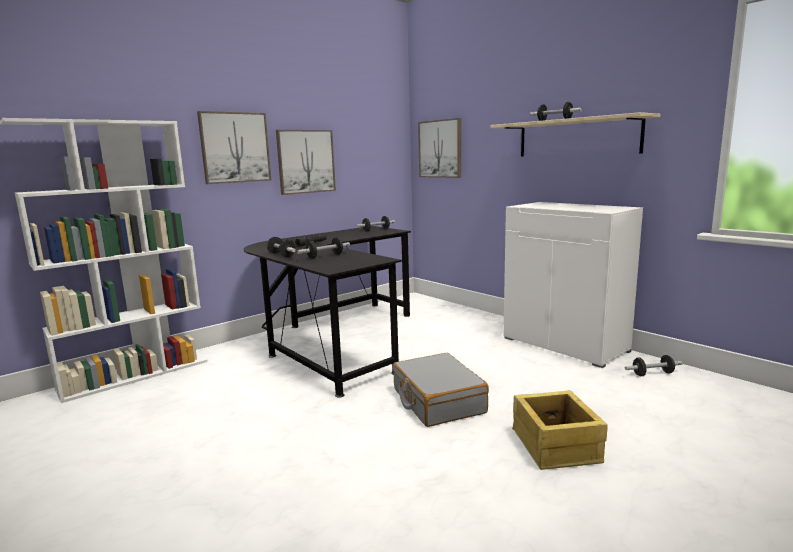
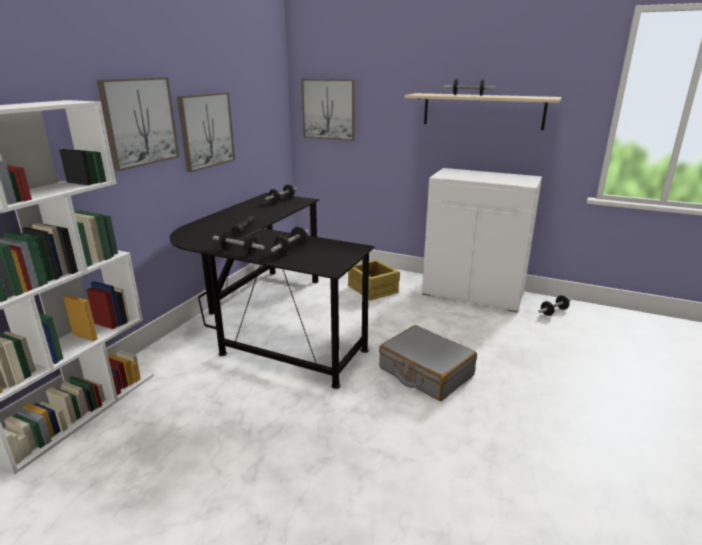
camera: 25 degrees left, 10 degrees up
crate [512,390,608,470] -> crate moved to [348,259,400,301]

